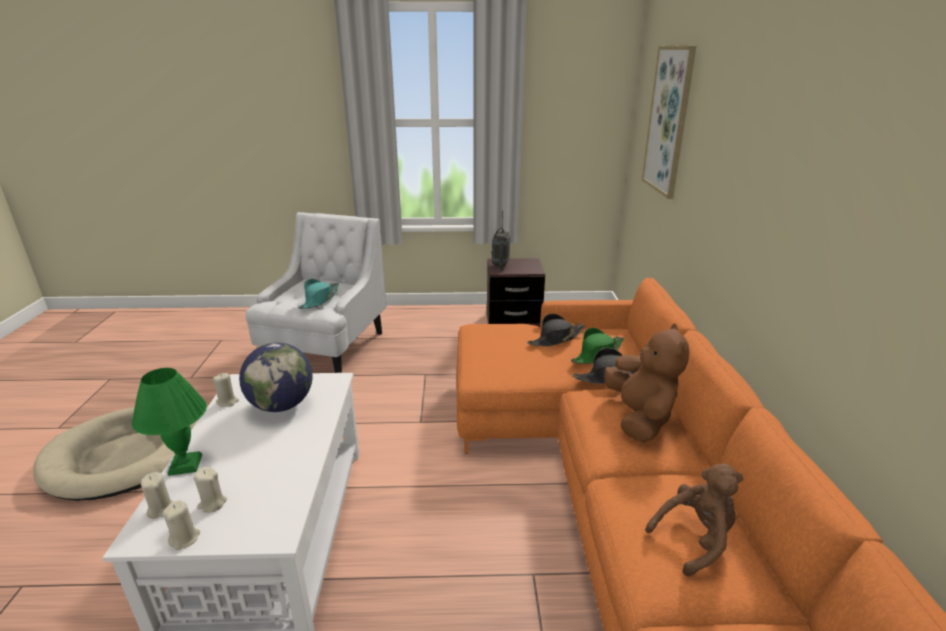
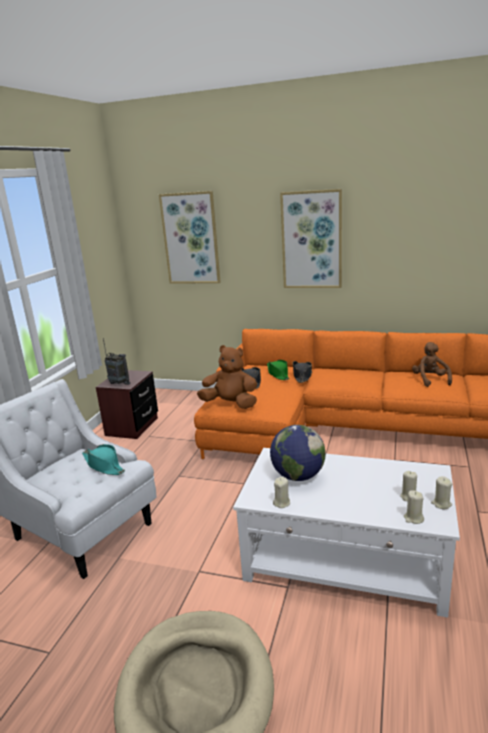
camera: 70 degrees left, 5 degrees down
green table lamp [132,368,207,476] -> none
brown plush toy [604,323,689,443] -> brown plush toy moved to [197,345,257,409]
none -> picture [280,189,342,288]

